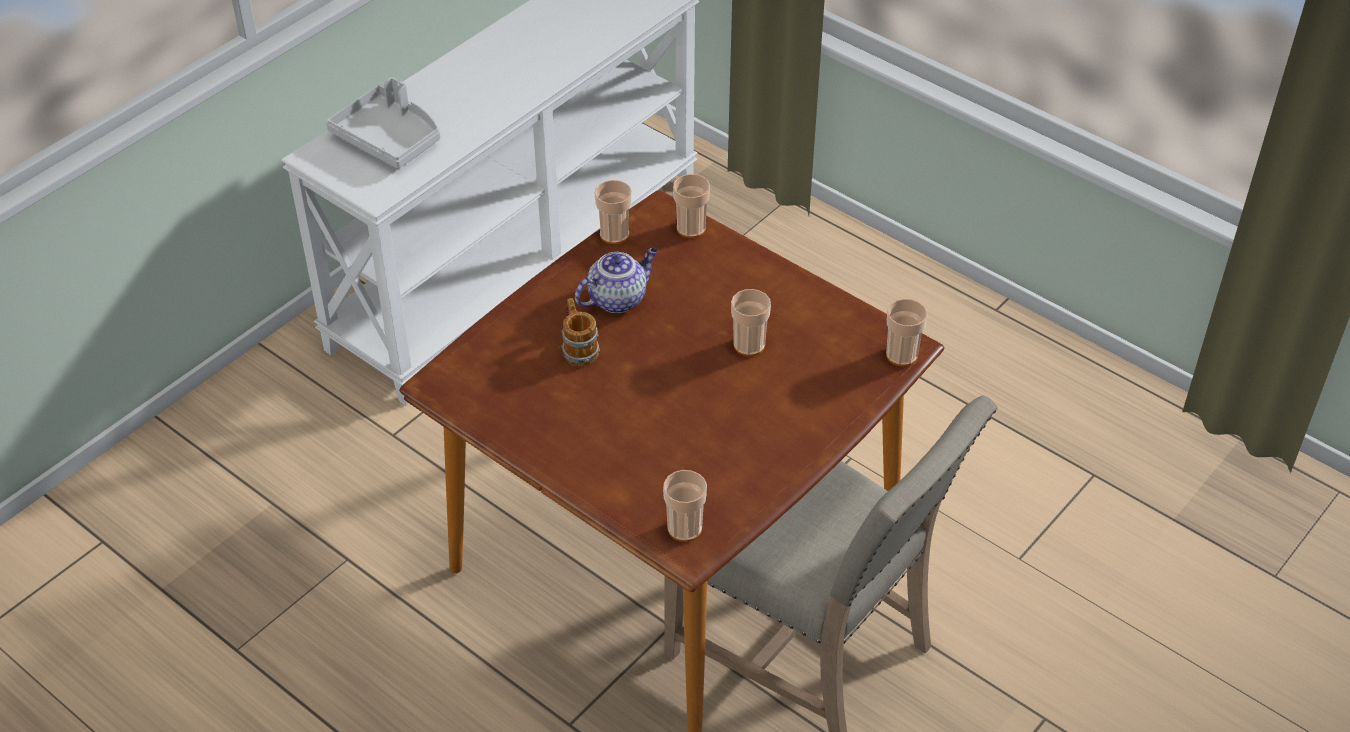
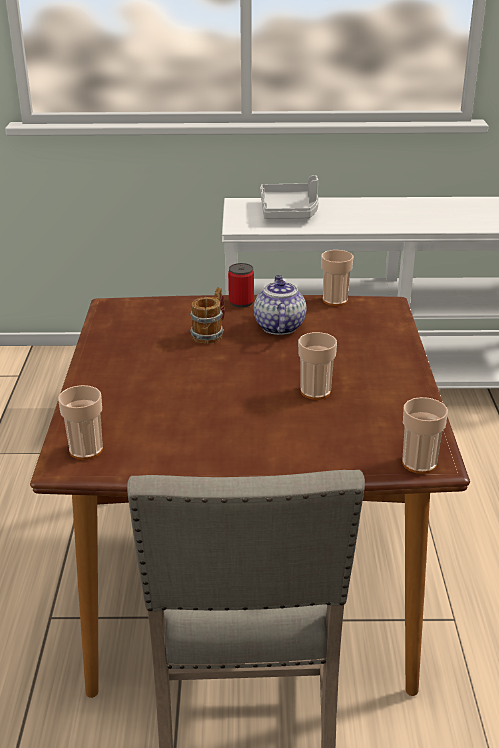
camera: 50 degrees right, 15 degrees down
teapot [575,248,658,313] -> teapot turned 105 degrees counterclockwise [254,275,306,335]
cup [673,174,710,238] -> none
none -> can [228,263,254,308]

